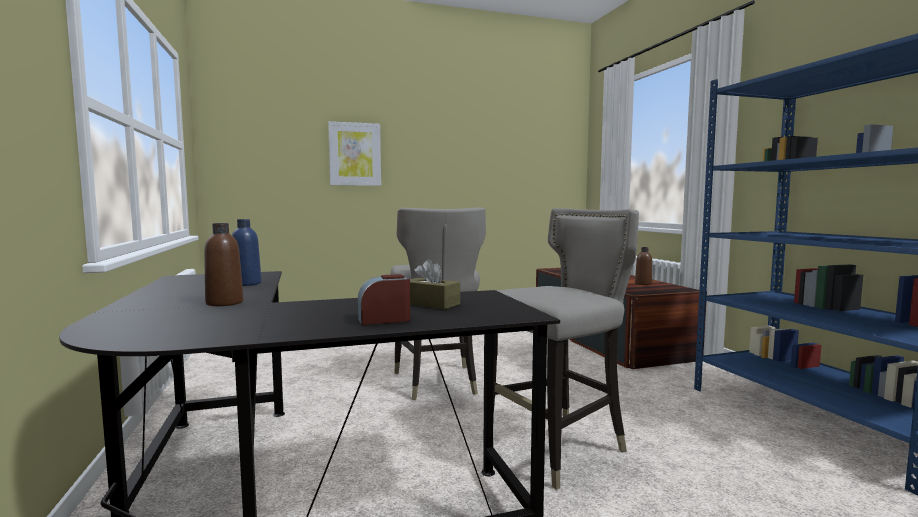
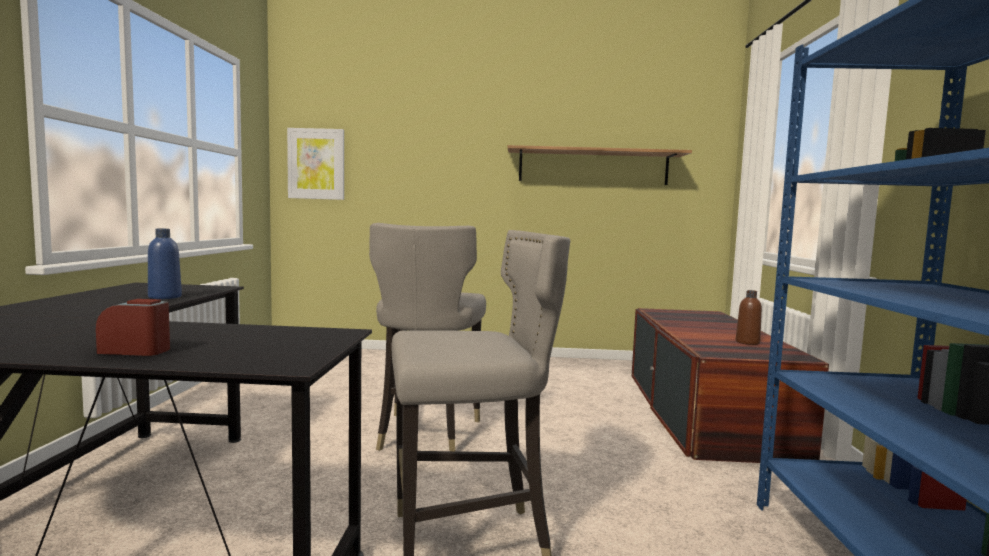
camera: 20 degrees right, 0 degrees up
brown bottle [204,223,243,306] -> none
picture [328,121,381,186] -> picture moved to [287,128,344,200]
brown tissue box [410,259,460,309] -> none
none -> shelf [508,145,692,185]

